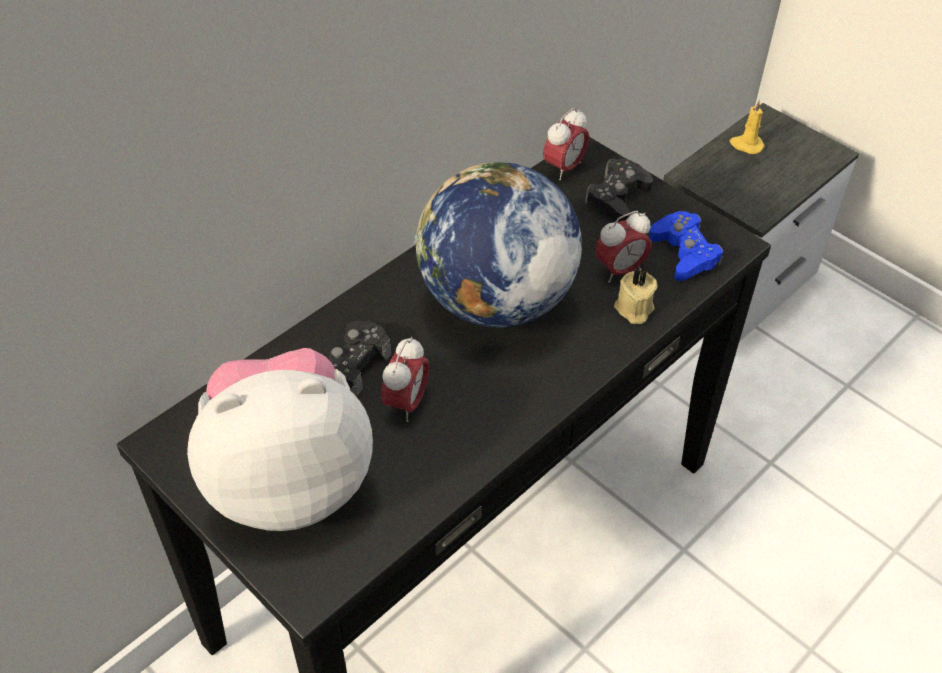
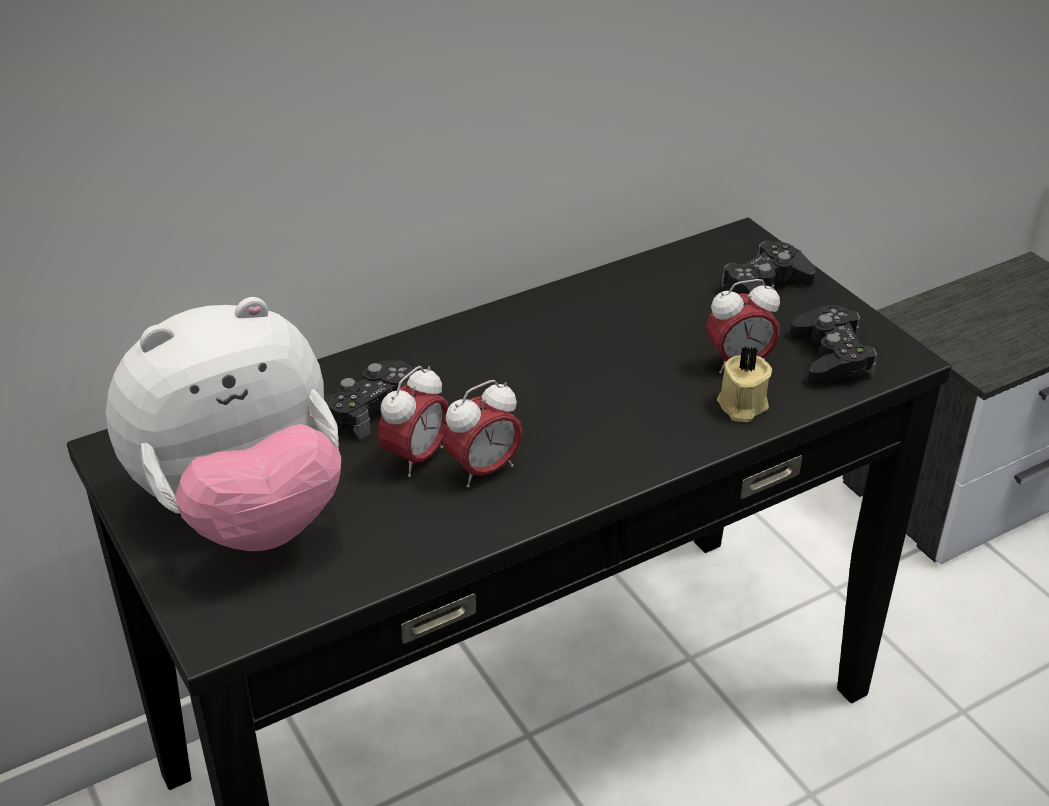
camera: 15 degrees right, 10 degrees down
plush toy [187,348,373,531] -> plush toy turned 150 degrees clockwise [106,297,341,551]
globe [414,162,582,328] -> none
alarm clock [543,108,589,180] -> alarm clock moved to [442,380,523,487]
blue game controller [649,211,724,281] -> black game controller [790,305,877,385]
yellow candle [730,100,765,154] -> none

